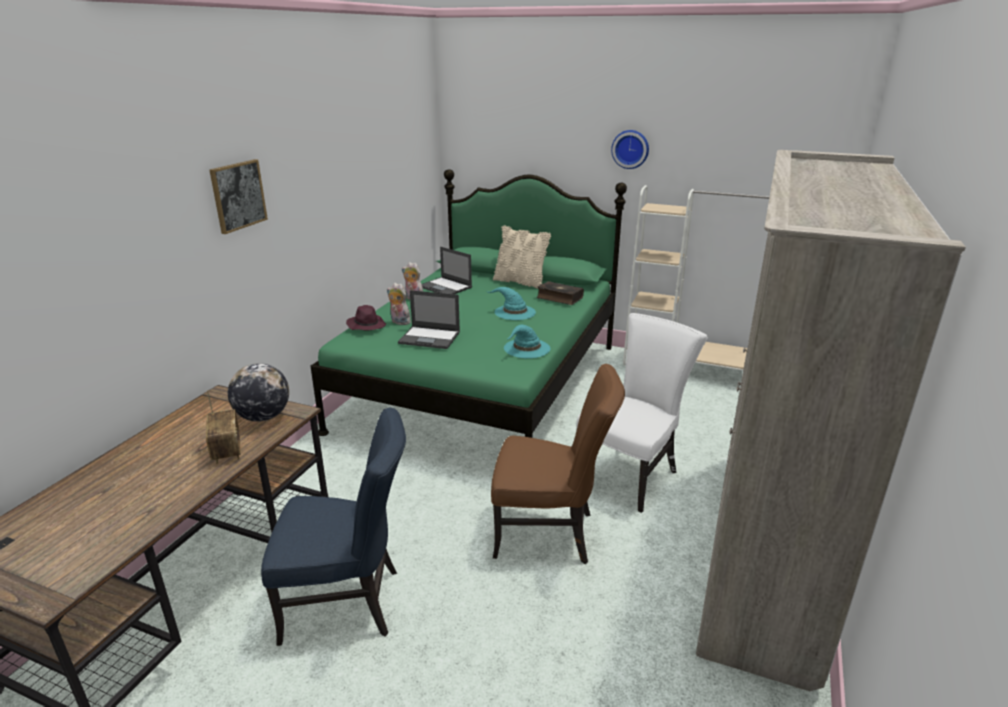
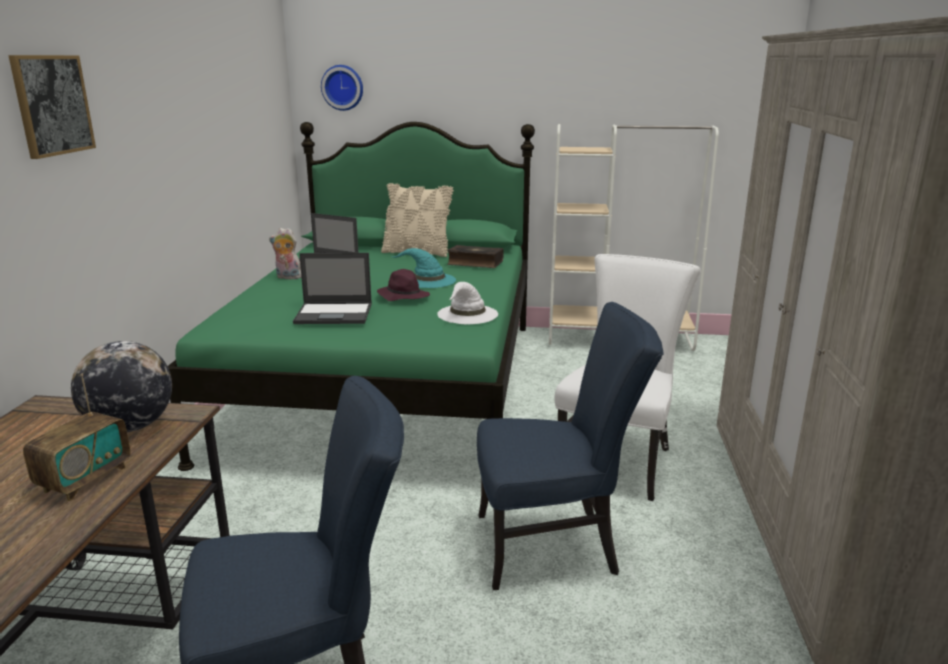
camera: 15 degrees left, 5 degrees down
radio [206,390,241,464] -> radio turned 60 degrees clockwise [23,374,130,501]
purple hat [346,305,386,330] -> purple hat moved to [377,269,430,301]
plush toy [387,283,411,325] -> none
brown chair [491,364,625,564] -> blue chair [477,302,664,590]
turquoise hat [504,325,550,358] -> white hat [437,282,498,324]
wall clock [611,130,649,169] -> wall clock moved to [321,65,363,111]

